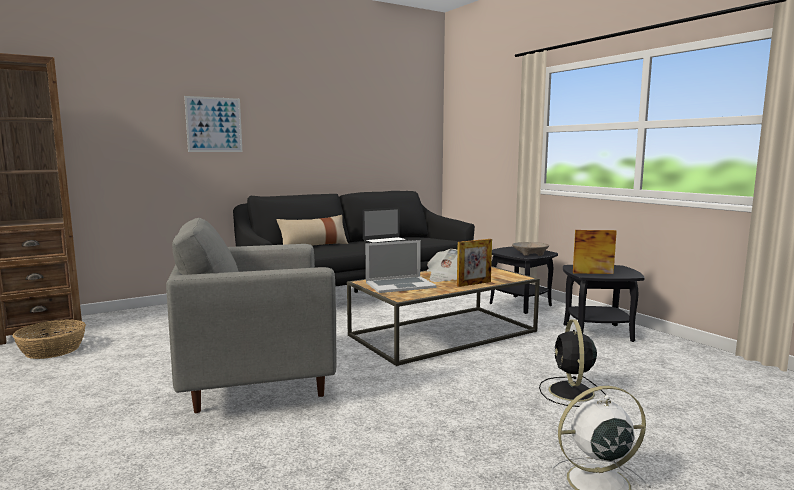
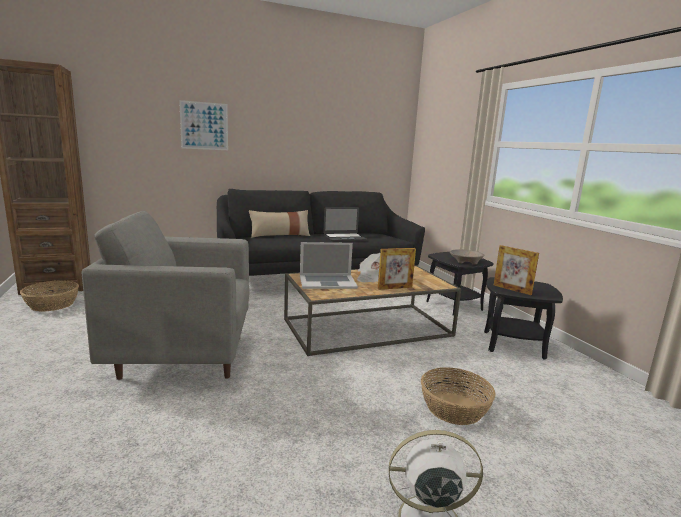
camera: 10 degrees right, 5 degrees up
black fan [539,319,606,407] -> basket [421,367,496,425]
picture frame [573,230,617,274] -> picture frame turned 150 degrees counterclockwise [494,245,539,295]

